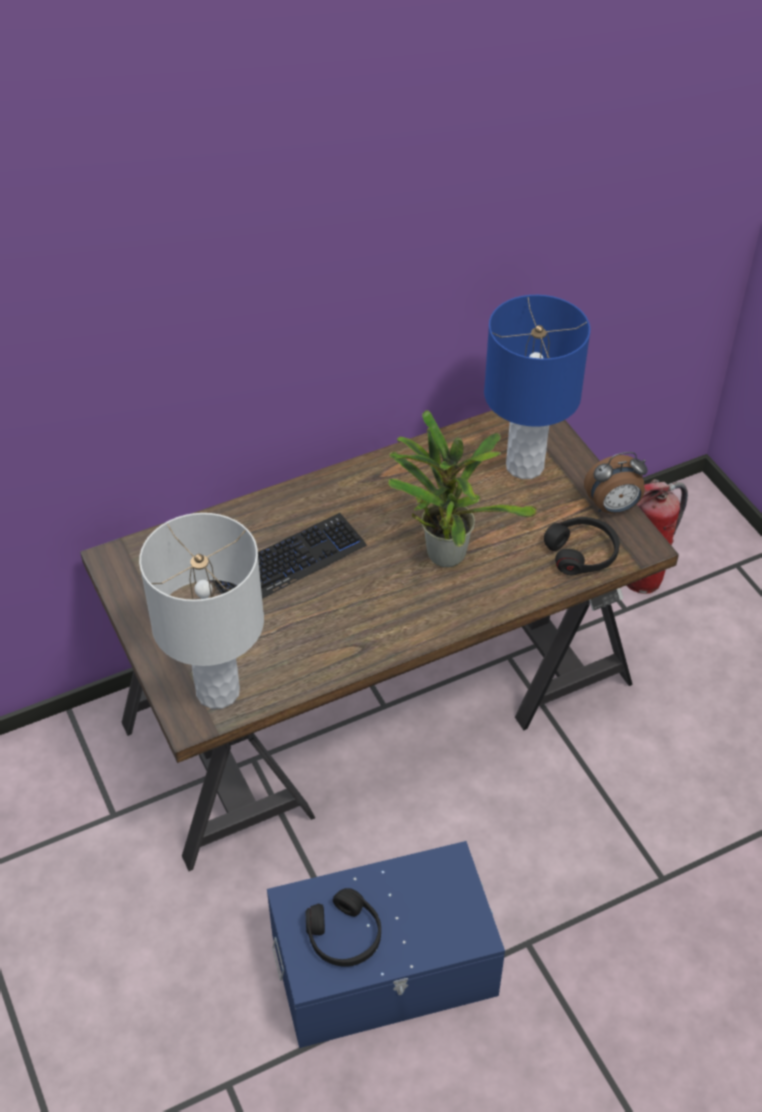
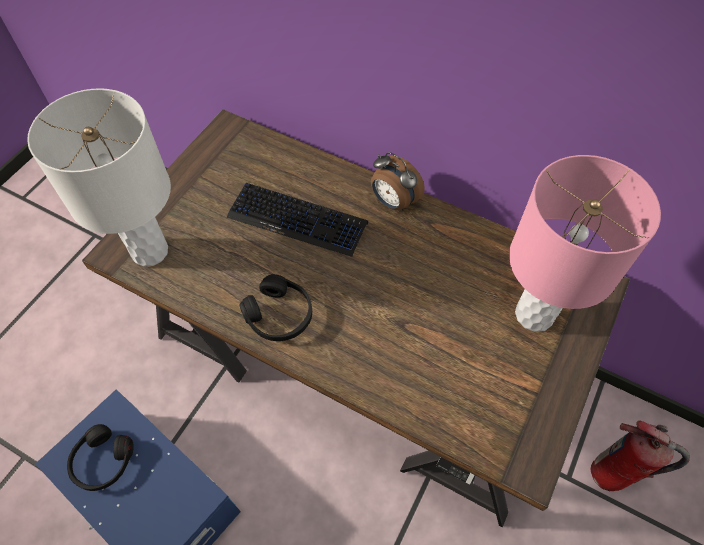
camera: 55 degrees right, 10 degrees up
potted plant [388,410,537,567] -> none
blue table lamp [484,295,590,479] -> pink table lamp [509,155,661,332]
black headphones [544,517,620,575] -> black headphones moved to [239,274,312,341]
alarm clock [584,452,648,514] -> alarm clock moved to [371,152,425,211]

